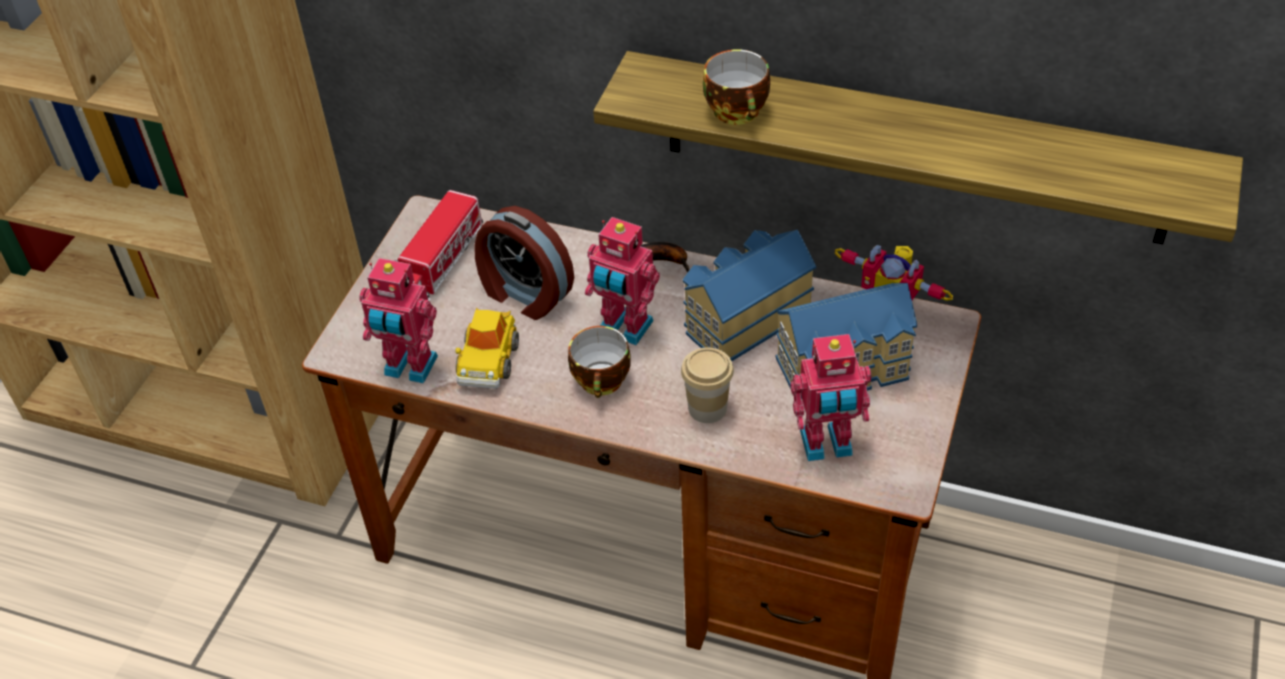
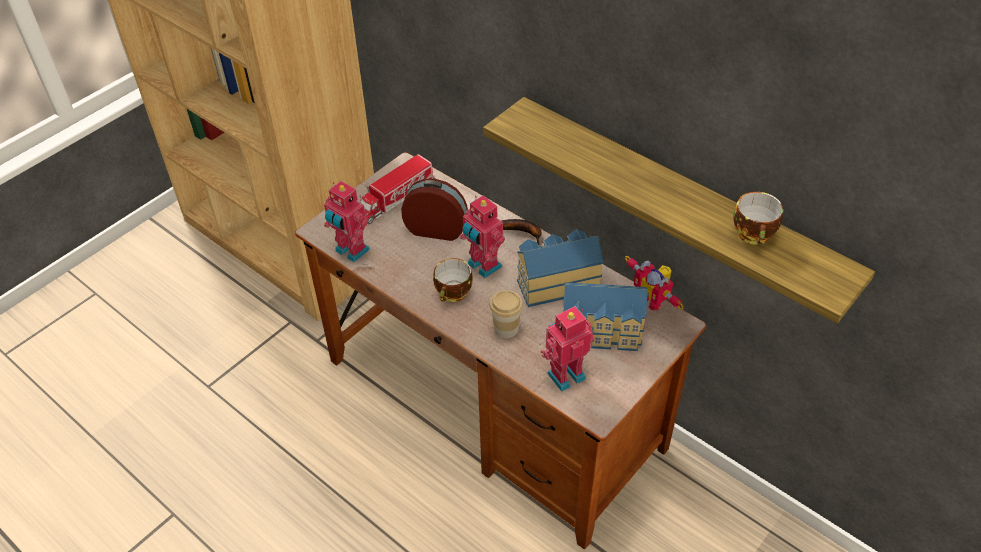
camera: 20 degrees right, 0 degrees up
toy car [455,307,519,389] -> none
alarm clock [474,206,574,320] -> alarm clock turned 135 degrees clockwise [401,179,468,241]
cup [703,49,770,125] -> cup moved to [733,192,784,245]
toy robot [791,334,871,461] -> toy robot turned 135 degrees clockwise [541,306,595,392]

